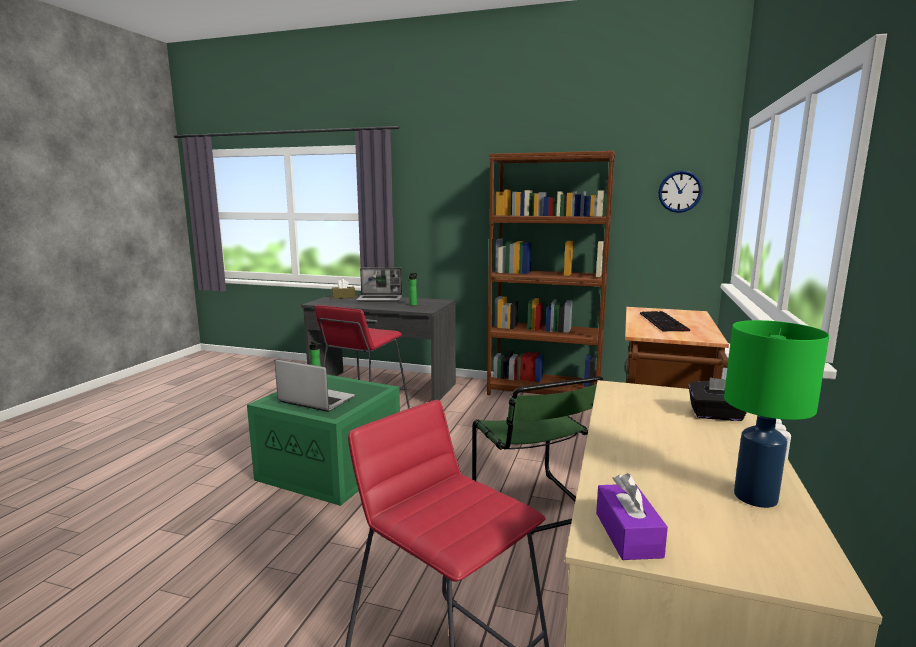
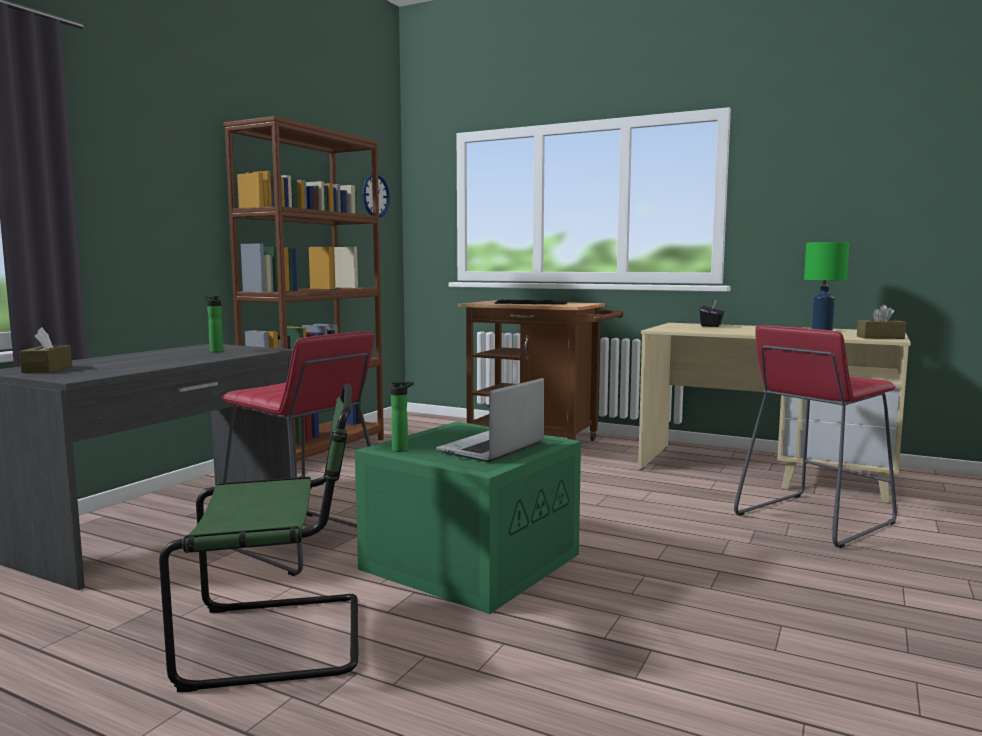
camera: 80 degrees left, 5 degrees down
laptop [356,268,402,302] -> none
green chair [472,376,604,535] -> green chair moved to [159,383,359,692]
purple tissue box [596,473,668,560] -> brown tissue box [857,305,906,339]

